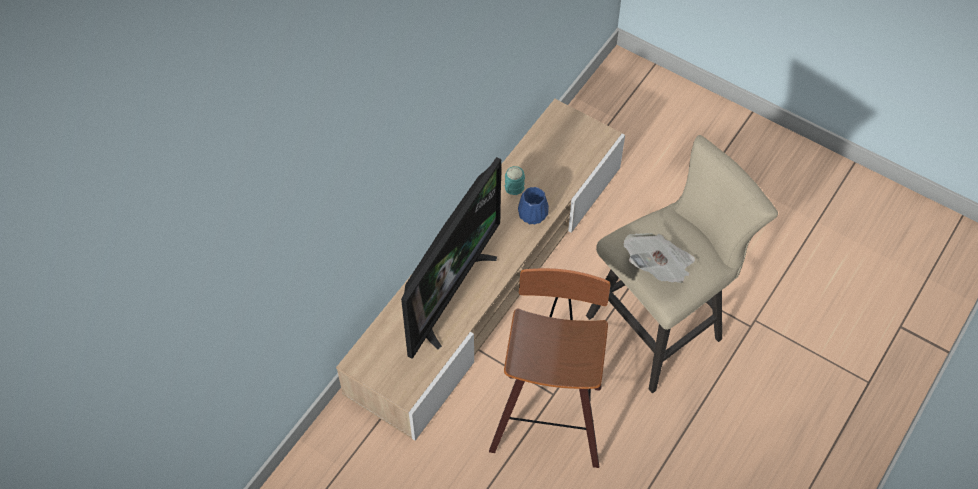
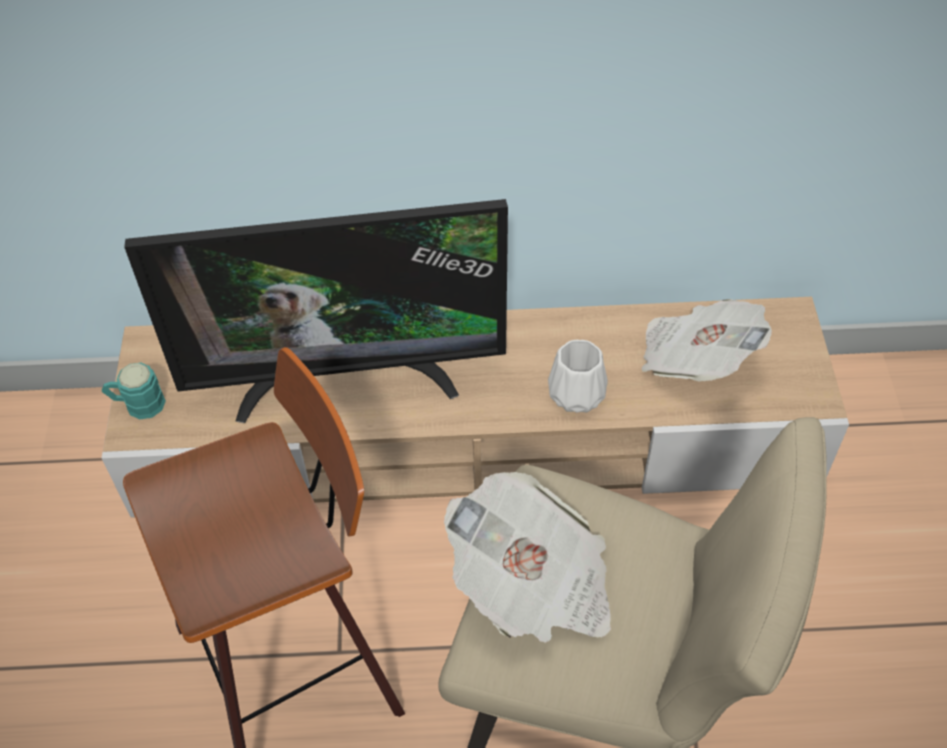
camera: 55 degrees right, 5 degrees down
turquoise mug [505,166,525,195] -> turquoise mug moved to [102,362,166,419]
blue vase [518,187,549,225] -> white vase [548,340,608,413]
none -> newspaper [641,299,772,382]

